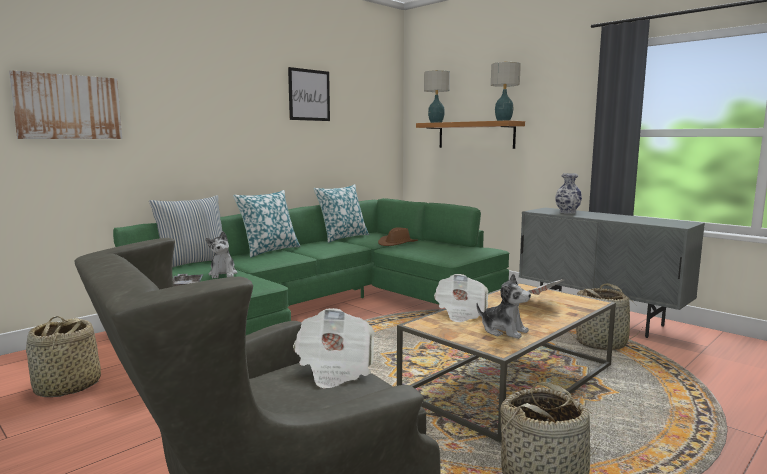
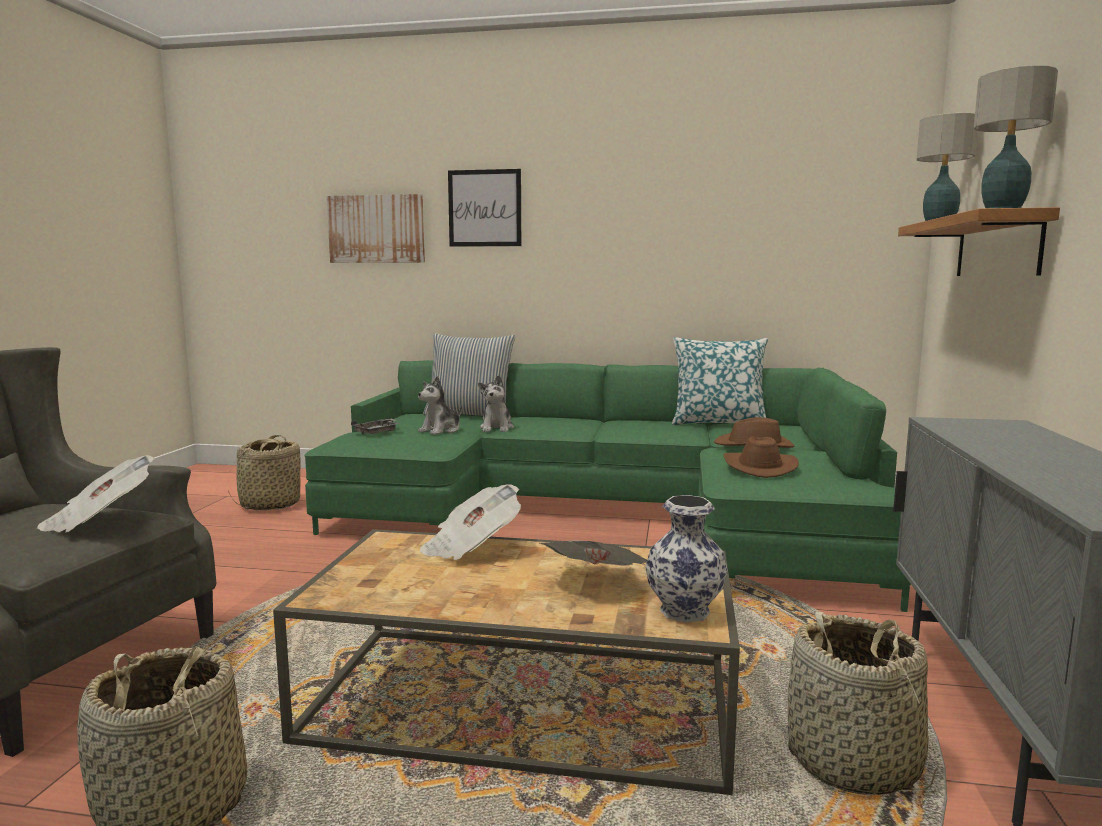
camera: 55 degrees right, 0 degrees up
pillow [233,190,301,258] -> none
picture [288,67,330,121] -> picture moved to [448,169,521,247]
plush toy [476,273,531,339] -> plush toy moved to [478,375,514,432]
vase [555,173,582,214] -> vase moved to [645,495,728,623]
none -> brown hat [723,436,799,478]

